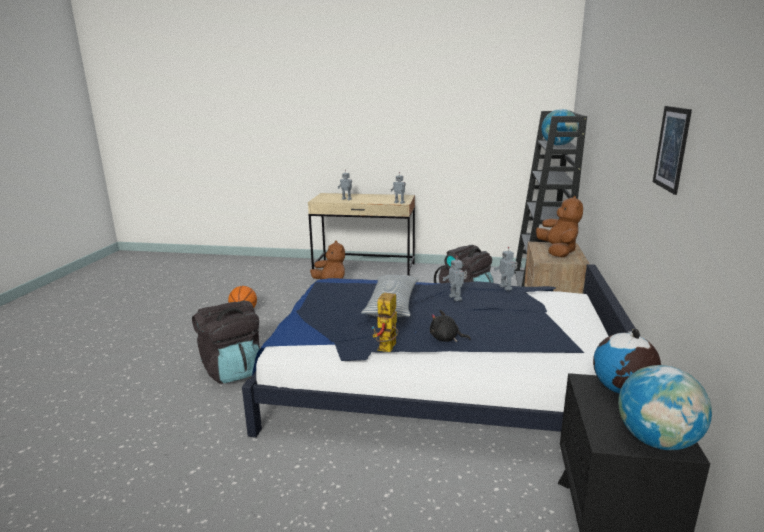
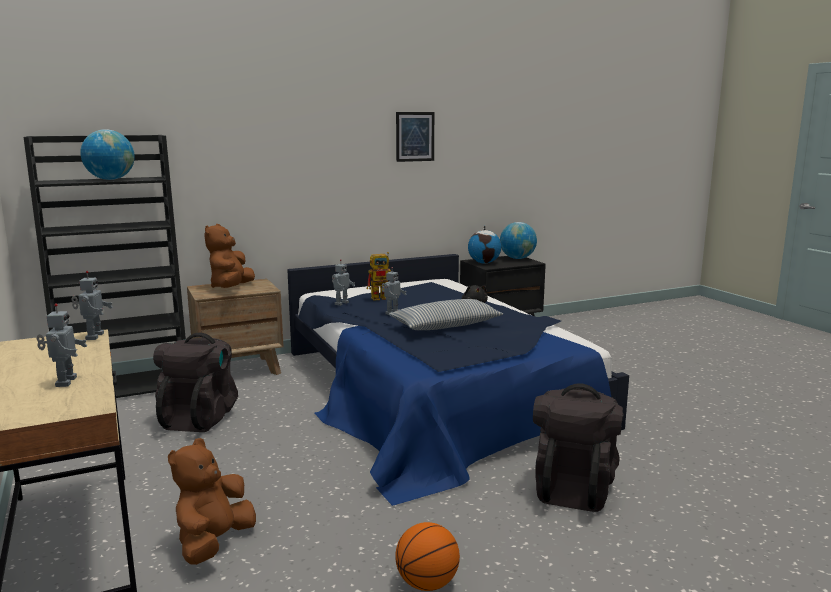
camera: 125 degrees left, 5 degrees down
toy robot [372,292,398,352] -> toy robot moved to [366,252,391,301]
brown plush toy [536,196,583,257] -> brown plush toy turned 45 degrees counterclockwise [204,224,255,288]

